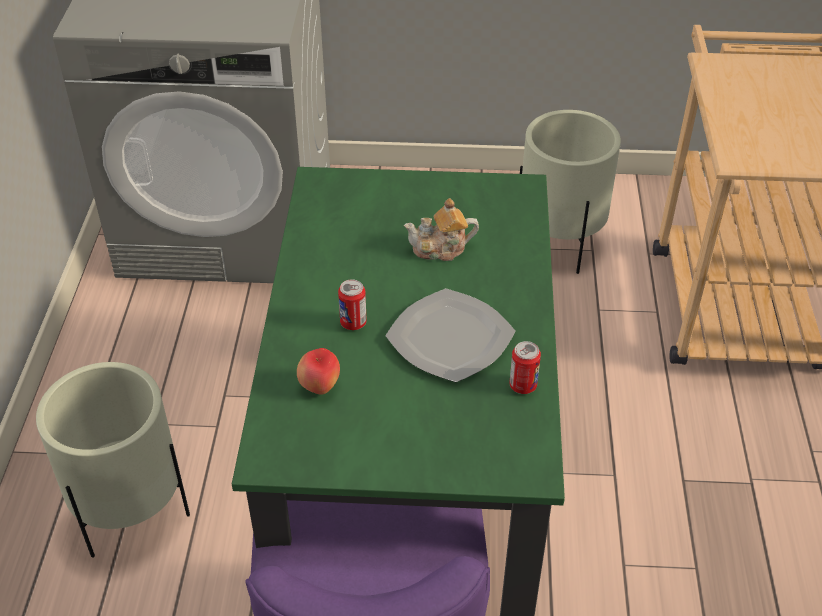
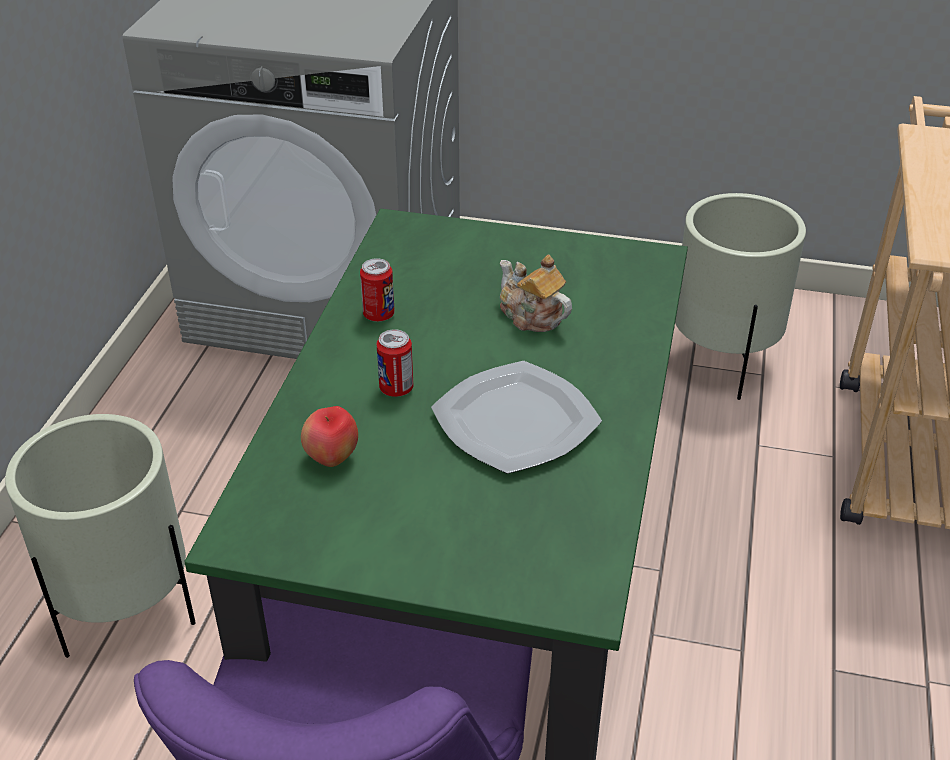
camera: 10 degrees right, 5 degrees down
teapot [404,198,479,261] -> teapot turned 45 degrees clockwise [500,255,572,332]
can [509,341,541,394] -> can moved to [360,258,395,322]

